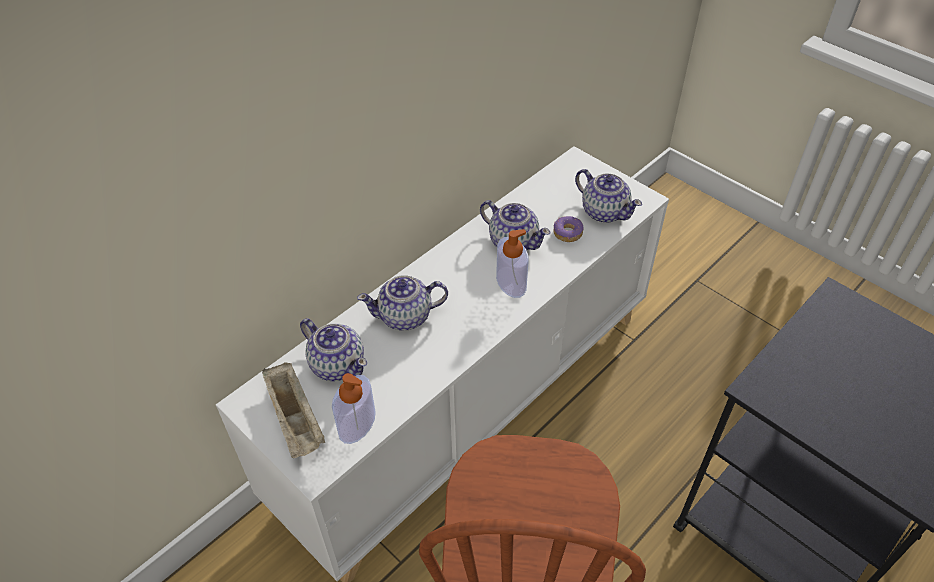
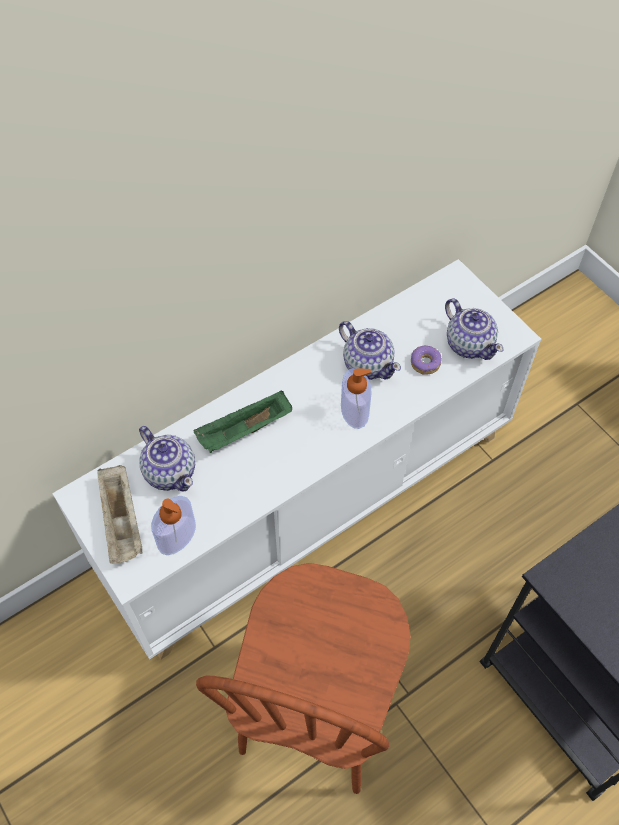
camera: 10 degrees right, 10 degrees up
teapot [357,275,448,330] -> green tray [193,390,292,453]

